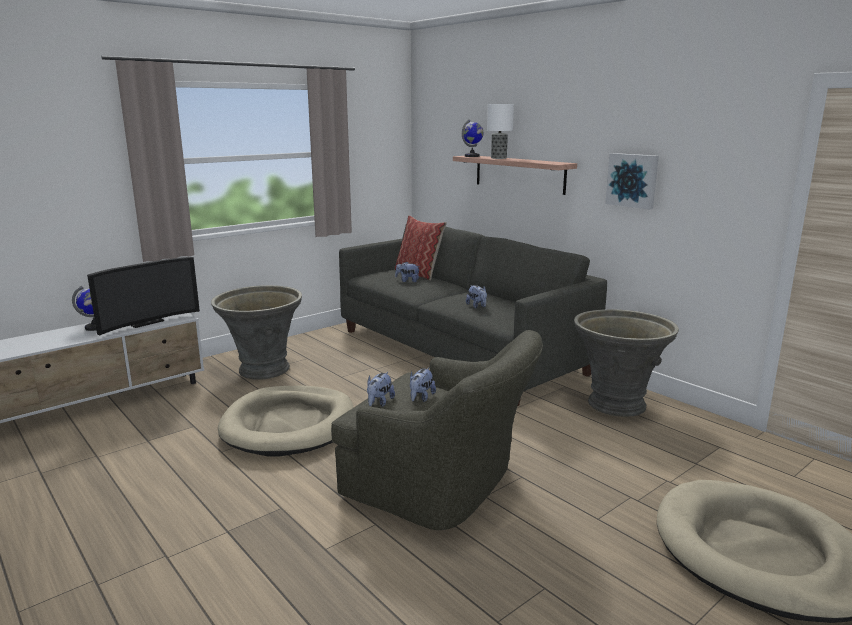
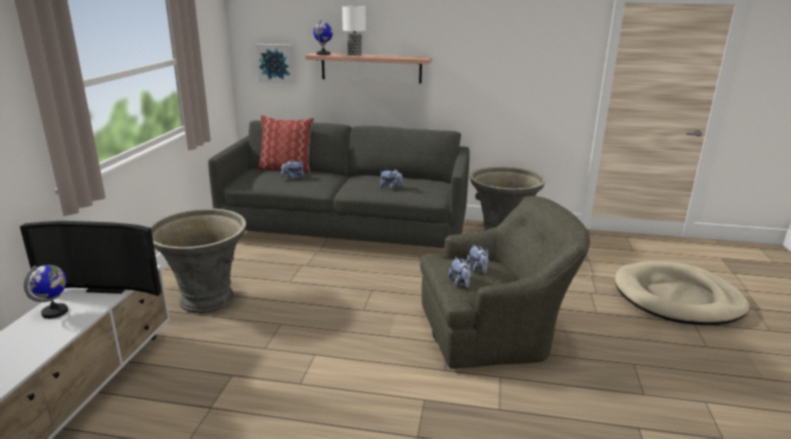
camera: 40 degrees left, 5 degrees up
television [87,257,200,336] -> television turned 90 degrees clockwise [20,221,162,296]
beige dog bed [218,386,354,457] -> none
picture [605,153,659,210] -> picture moved to [256,44,295,84]

